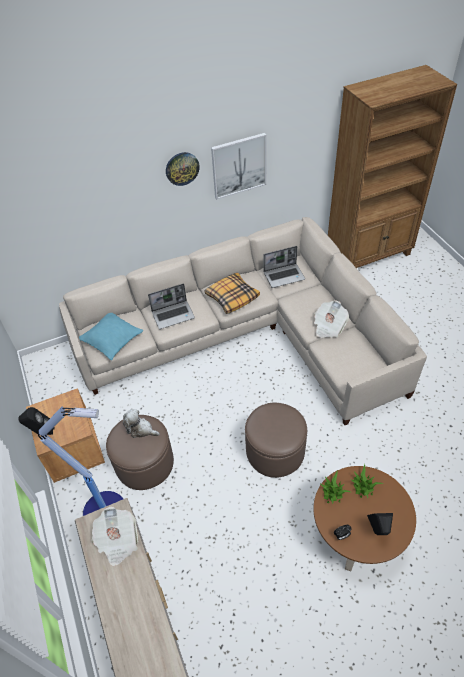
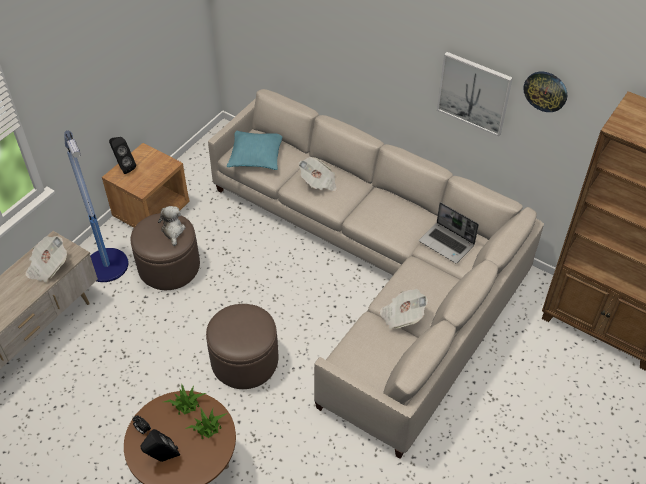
camera: 55 degrees right, 0 degrees up
laptop [148,283,195,329] -> newspaper [298,157,336,191]
wall clock [166,152,200,186] -> wall clock moved to [523,72,567,112]
pillow [205,273,260,314] -> none

